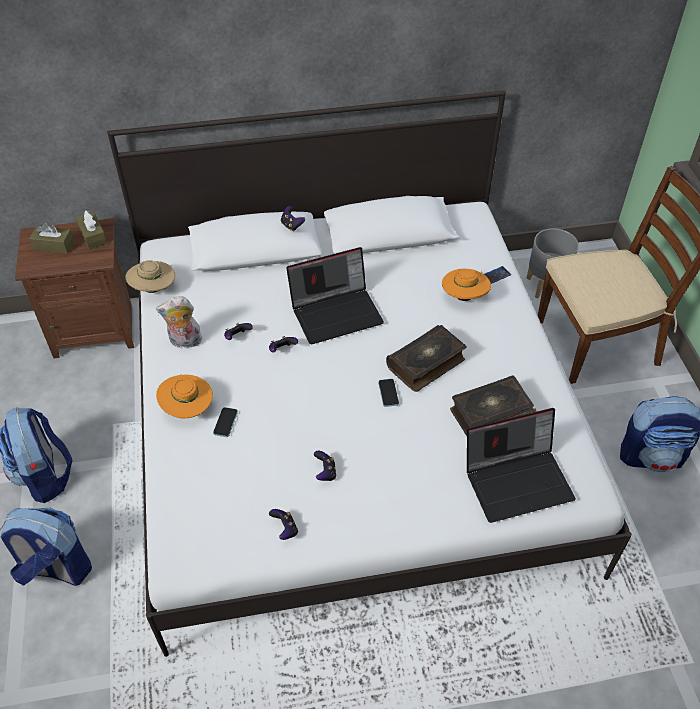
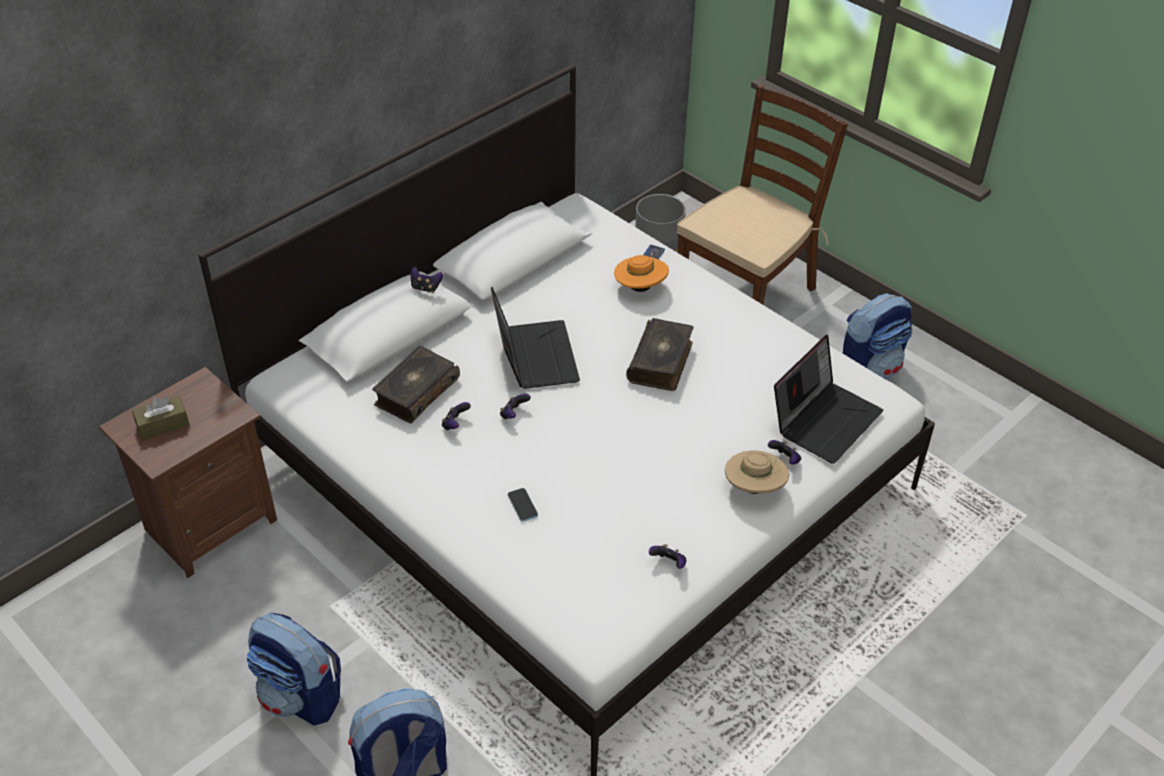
camera: 35 degrees left, 5 degrees down
brown tissue box [76,210,107,249] -> none
beige hat [125,260,175,293] -> beige hat moved to [725,450,789,494]
plush toy [156,296,203,348] -> none
orange hat [156,375,213,418] -> none
laptop [286,247,384,344] -> laptop turned 45 degrees counterclockwise [491,287,580,389]
game controller [314,451,336,481] -> game controller moved to [768,440,801,465]
phone [378,379,399,407] -> none
book [450,375,536,436] -> book moved to [372,346,460,423]

